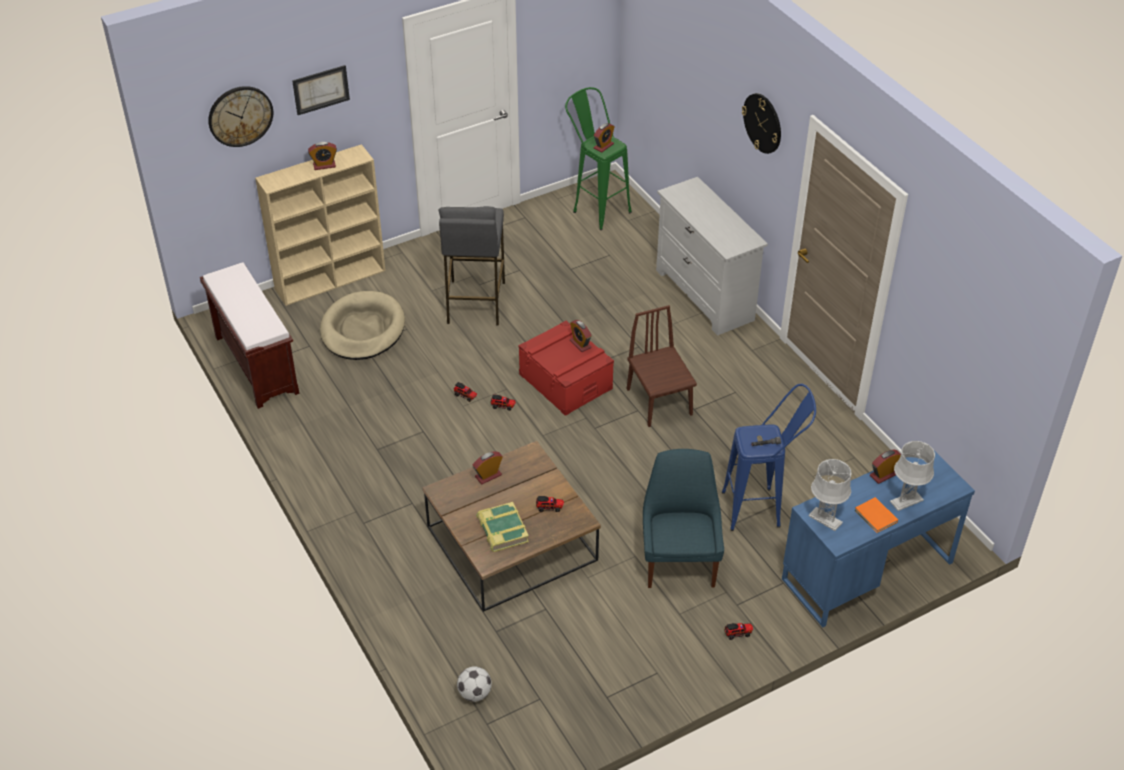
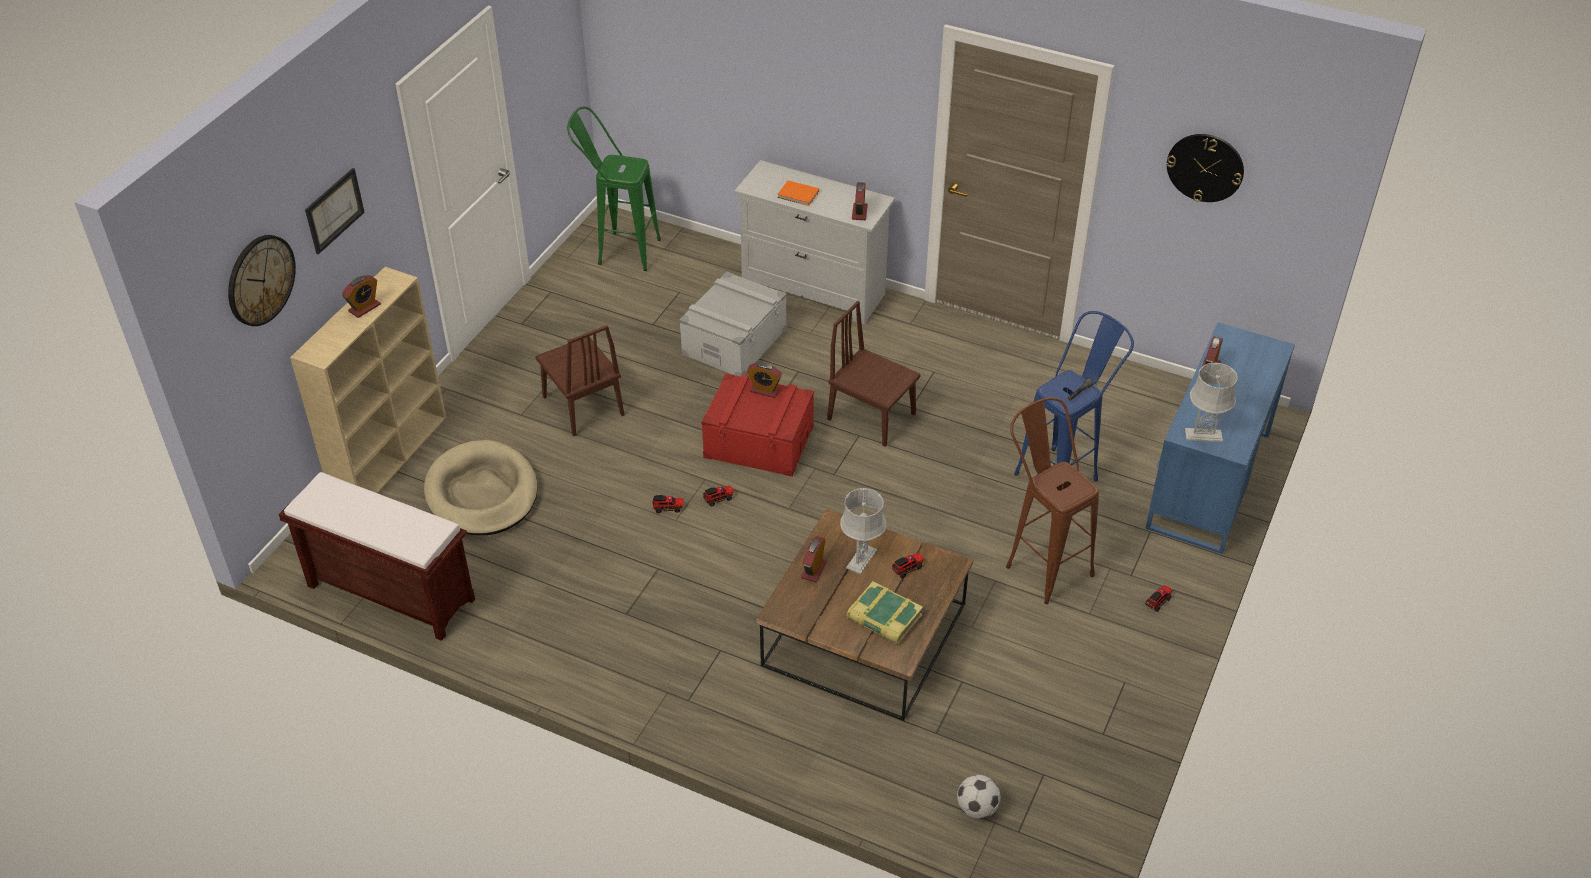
camera: 35 degrees left, 0 degrees up
grey stool [438,206,505,326] -> brown chair [535,325,624,436]
alarm clock [594,123,614,153] -> alarm clock moved to [852,182,868,220]
blue chair [643,449,724,588] -> brown stool [1006,397,1099,604]
wall clock [742,93,781,154] -> wall clock moved to [1167,134,1244,202]
orange book [855,497,898,533] -> orange book moved to [777,180,819,206]
grey table lamp [890,441,935,511] -> grey table lamp moved to [840,488,886,574]
none -> grey storage box [679,271,787,376]

